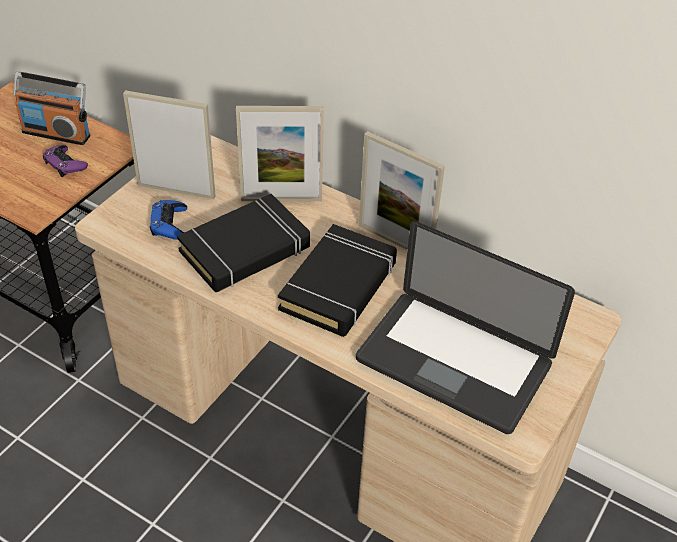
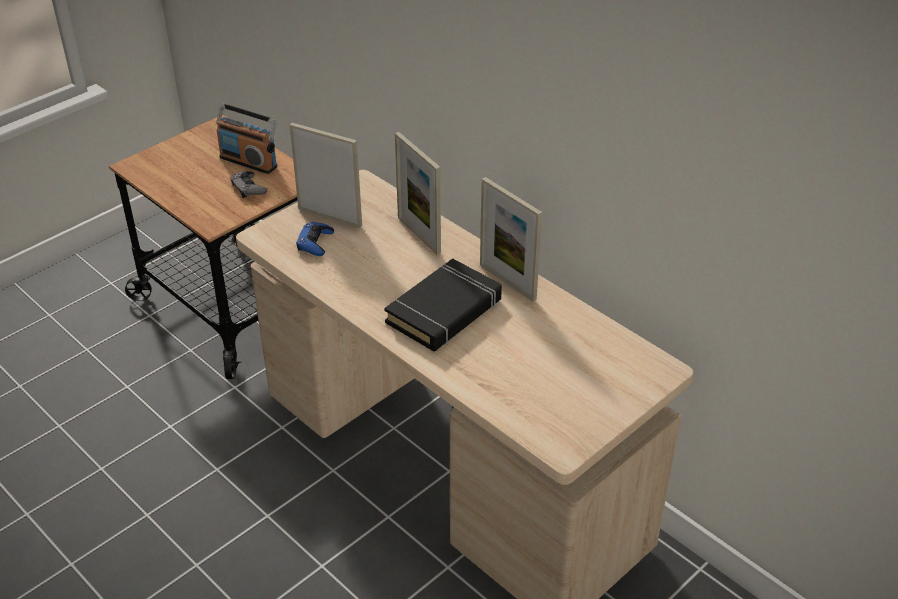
camera: 15 degrees right, 5 degrees down
purple game controller [43,145,88,177] -> grey game controller [230,171,267,198]
black book [177,194,310,292] -> none
picture frame [236,106,324,201] -> picture frame turned 45 degrees clockwise [395,132,441,255]
laptop [356,221,575,434] -> none

